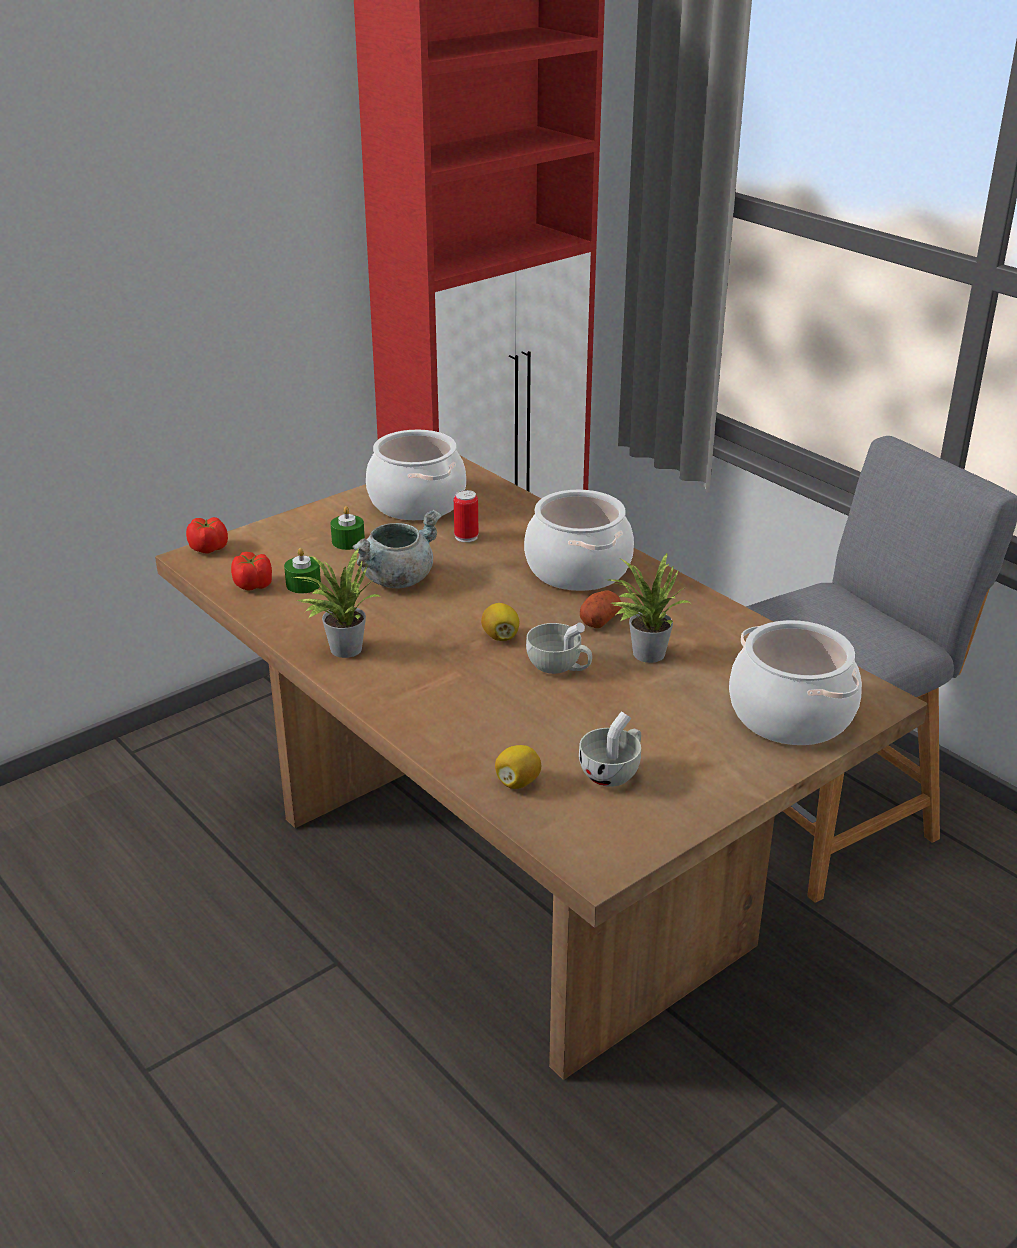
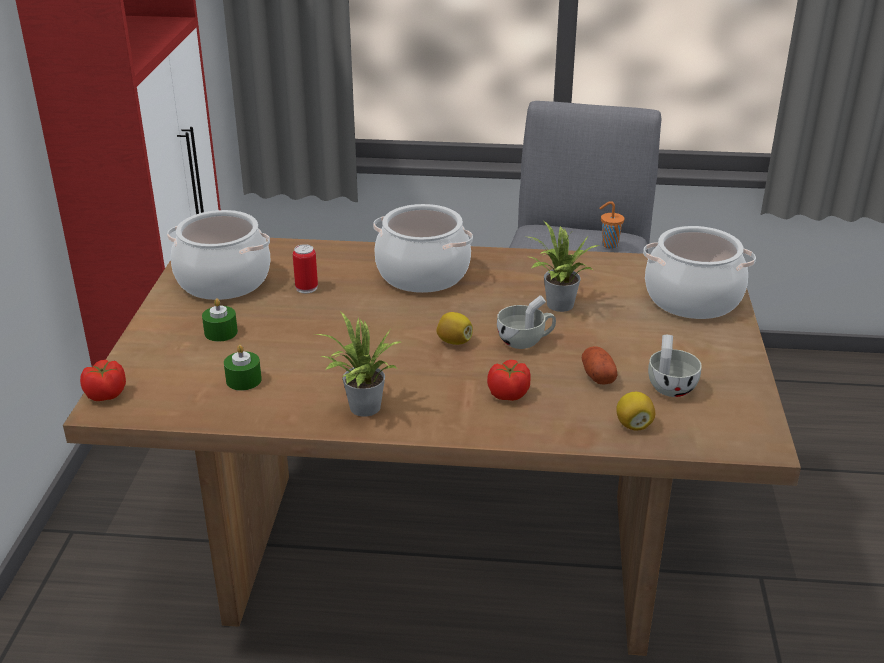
camera: 45 degrees left, 0 degrees up
tomato [231,552,272,591] -> tomato moved to [487,360,531,401]
grey cooking pot [352,510,442,588] -> none
potato [580,590,622,628] -> potato moved to [582,346,617,385]
none -> orange cup [599,201,625,249]

